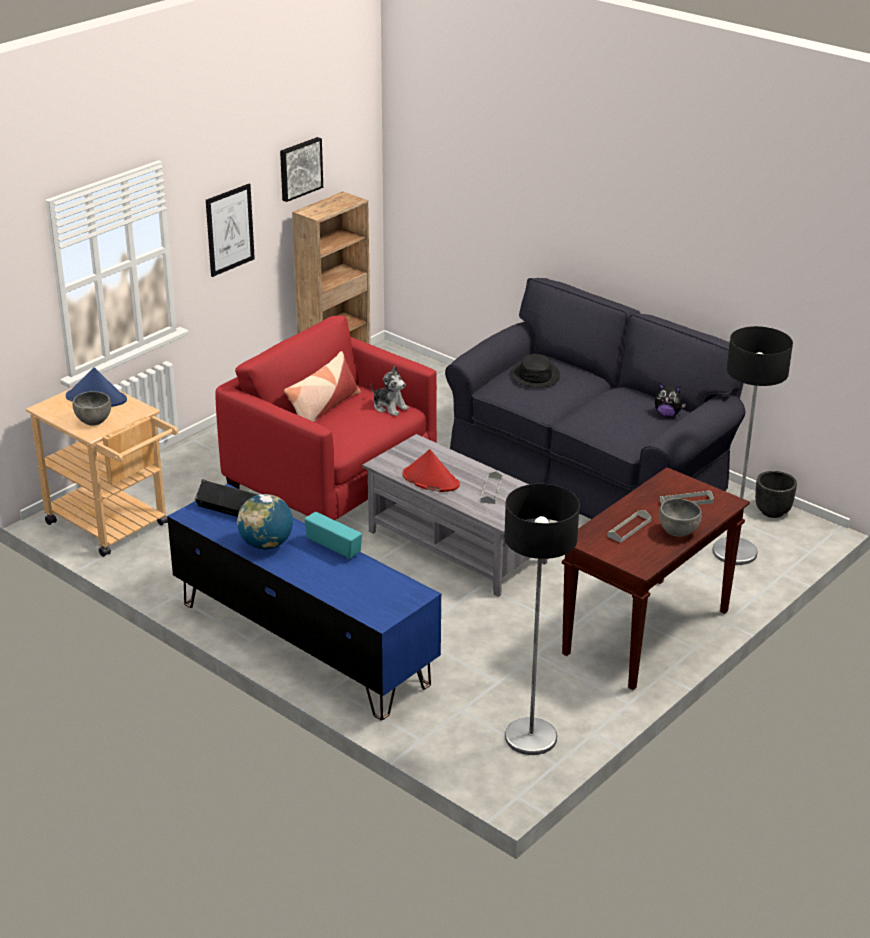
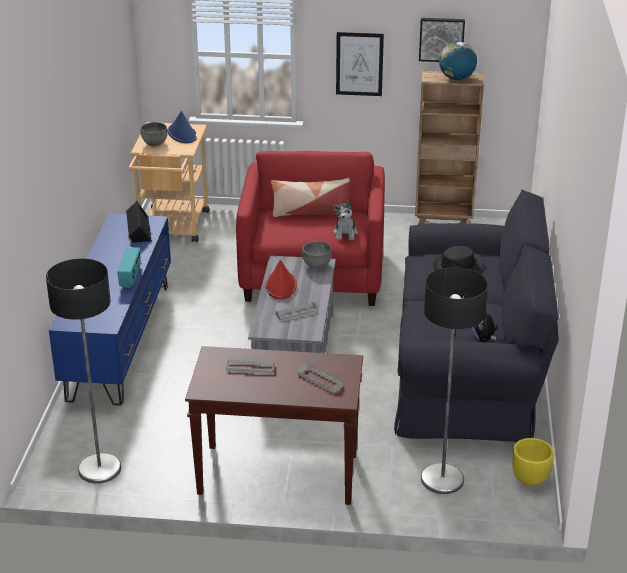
camera: 55 degrees right, 0 degrees up
globe [237,494,293,550] -> globe moved to [439,42,477,80]
grey bowl [659,498,702,537] -> grey bowl moved to [302,241,332,269]
black planter [755,471,797,518] -> yellow planter [512,438,554,486]

